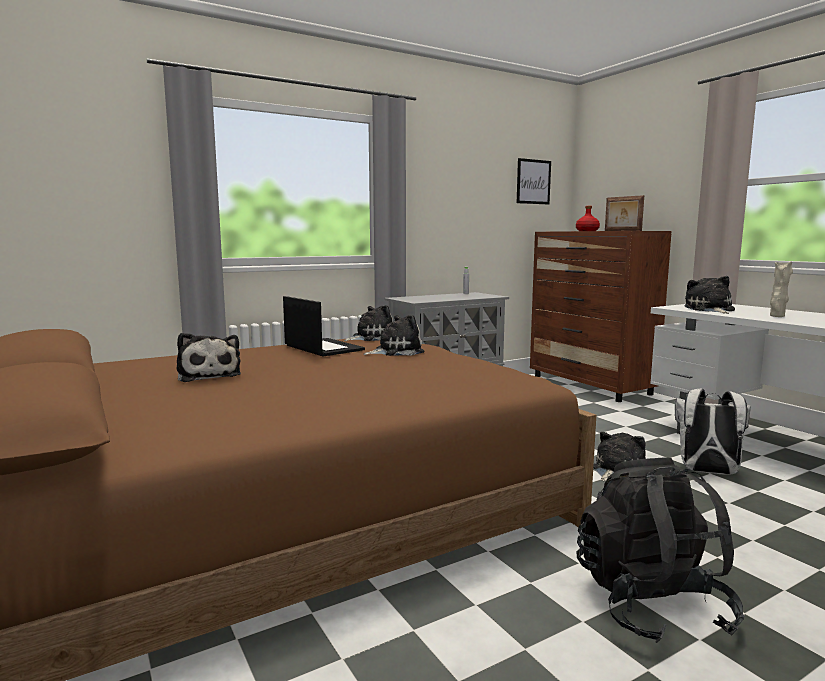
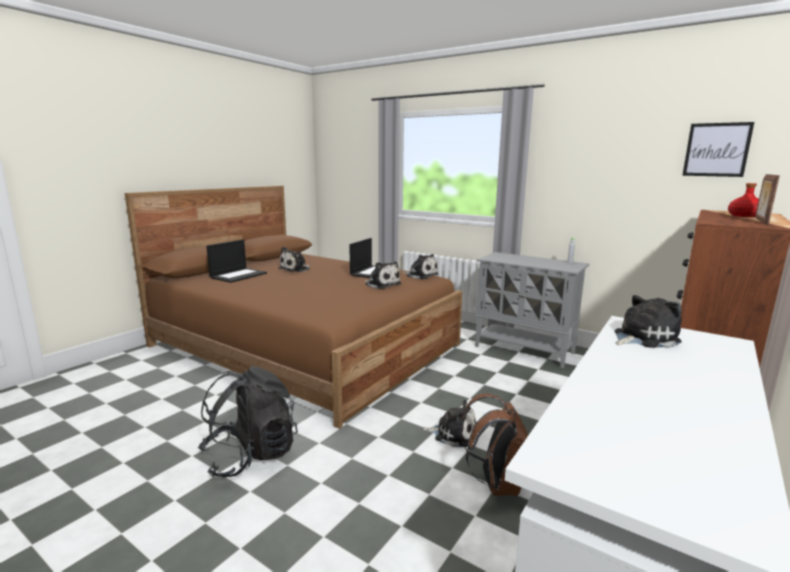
camera: 65 degrees right, 5 degrees up
white backpack [675,389,751,475] -> brown backpack [459,393,528,496]
beige vase [770,261,793,317] -> none
none -> laptop [206,239,267,283]

